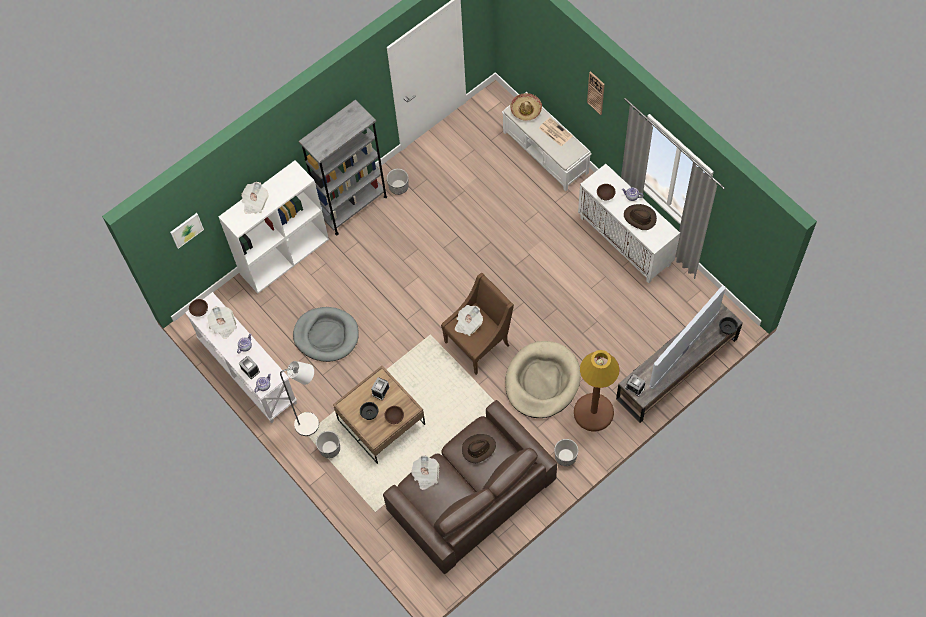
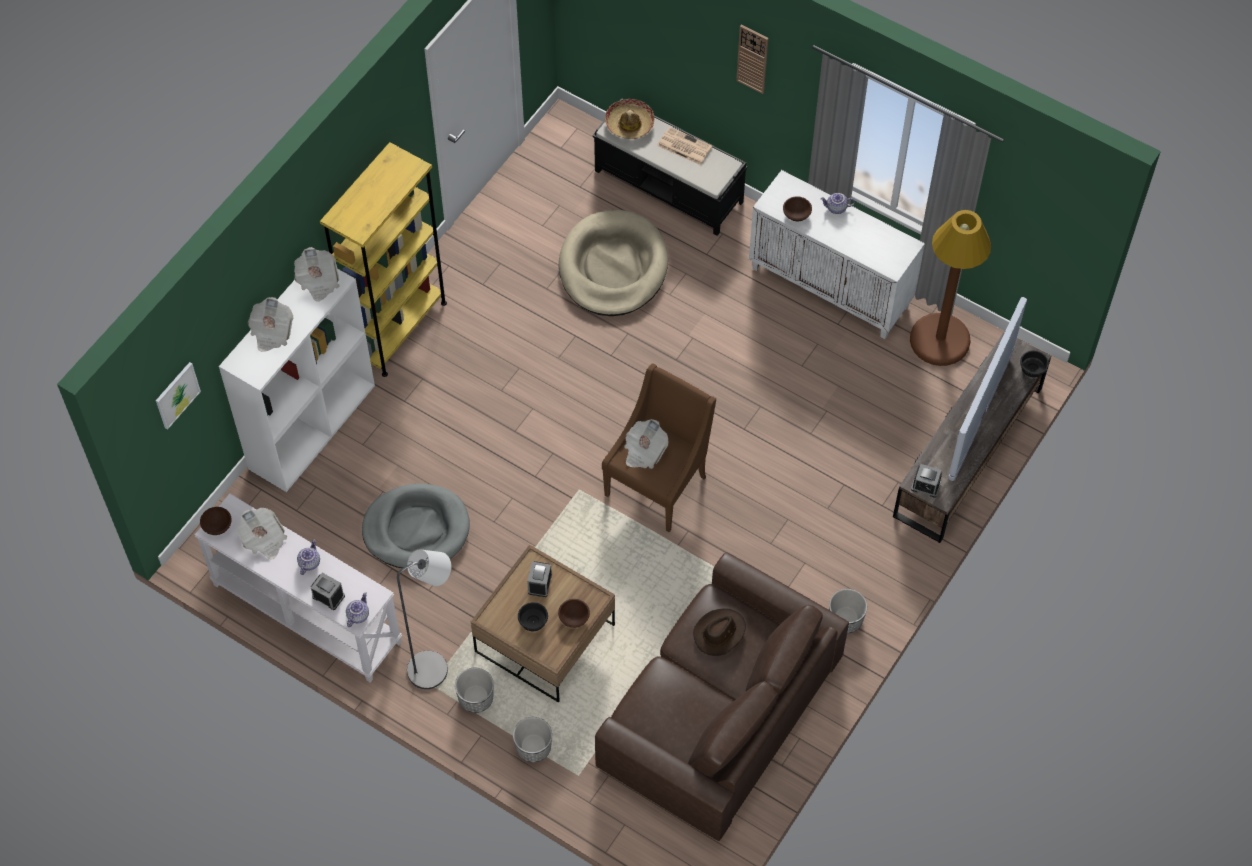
camera: 20 degrees left, 5 degrees down
grey bookcase [299,99,387,235] -> yellow bookcase [320,142,447,377]
planter [387,169,409,195] -> planter moved to [513,717,552,763]
newspaper [411,455,439,490] -> newspaper moved to [294,247,340,302]
white bench [502,92,592,192] -> black bench [592,98,748,236]
beige dog bed [505,341,581,418] -> beige dog bed moved to [559,210,668,316]
brown floor lamp [574,350,620,432] -> brown floor lamp moved to [910,210,991,366]
brown hat [624,204,657,230] -> none

